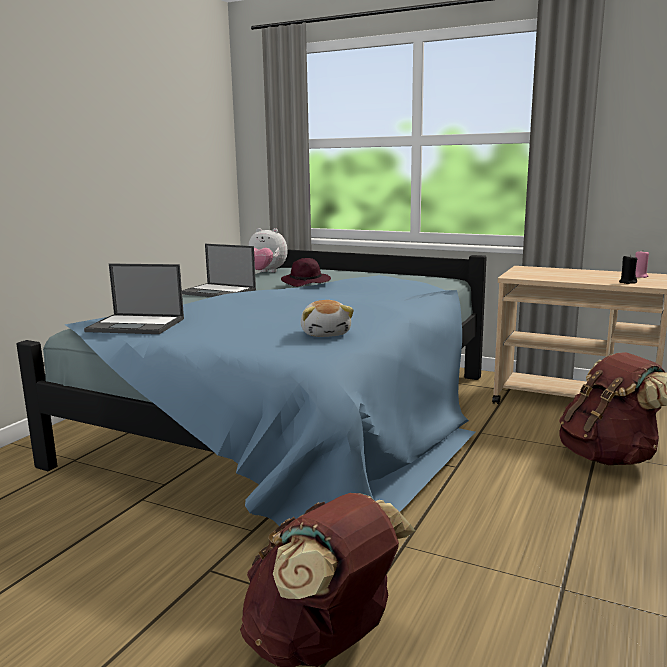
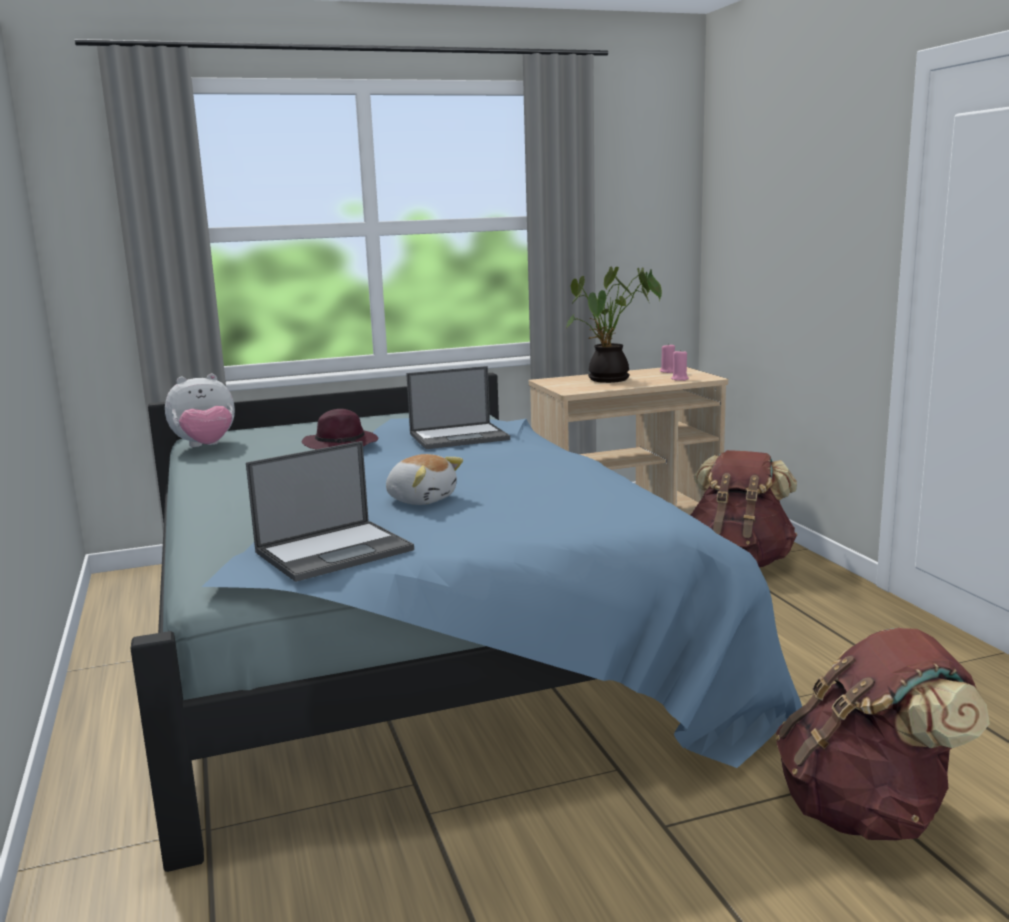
camera: 45 degrees left, 0 degrees up
laptop [182,244,256,297] -> laptop moved to [406,366,510,449]
plush toy [301,300,354,337] -> plush toy moved to [386,454,463,505]
black candle [619,255,637,284] -> pink candle [671,349,689,381]
none -> potted plant [566,266,662,383]

